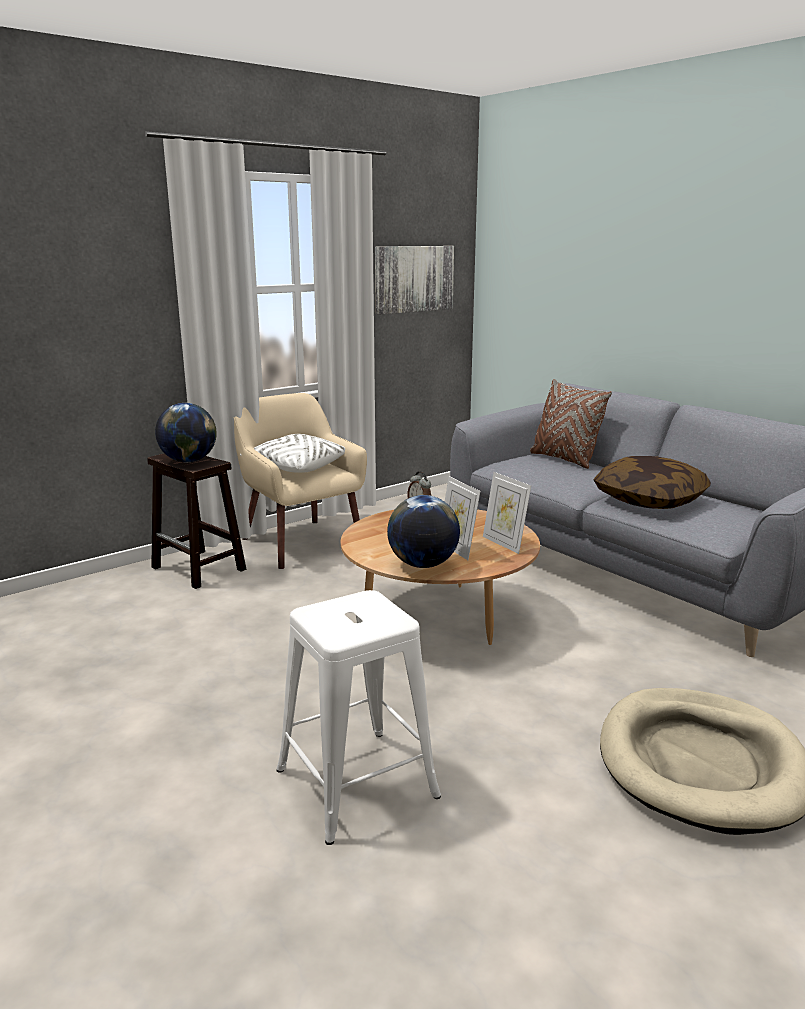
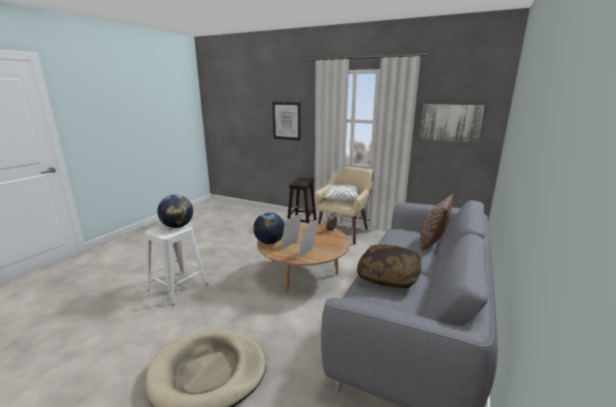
camera: 65 degrees right, 0 degrees up
globe [155,403,217,462] -> globe moved to [157,195,193,228]
none -> picture [272,102,301,141]

